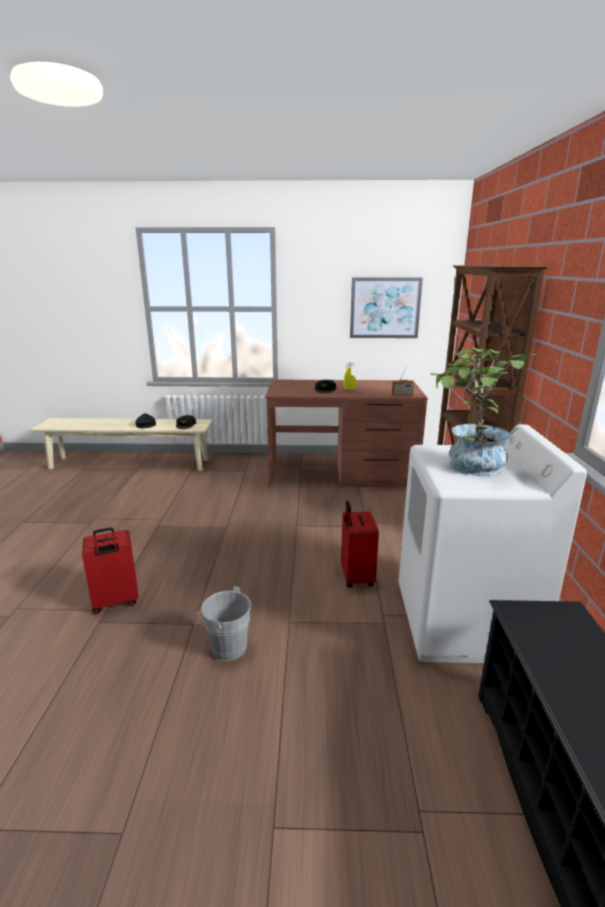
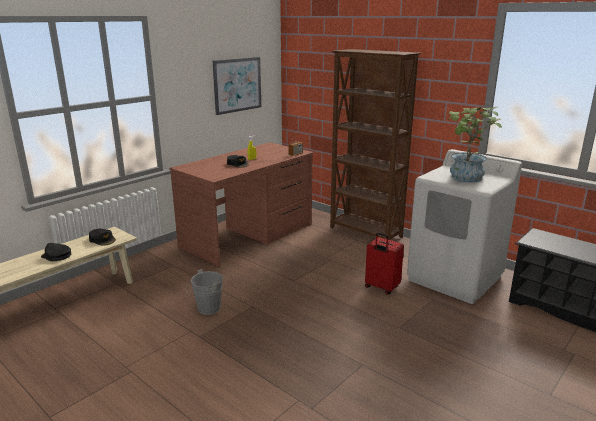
camera: 50 degrees left, 0 degrees up
red suitcase [82,527,139,614] -> none
grey bucket [194,586,251,661] -> grey bucket moved to [186,269,223,315]

